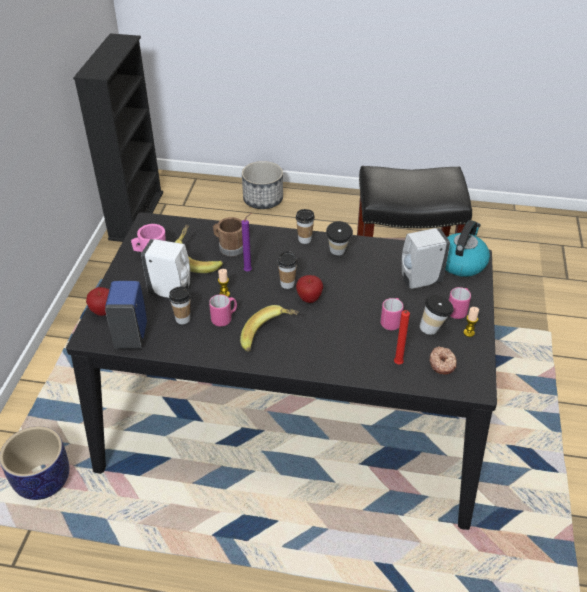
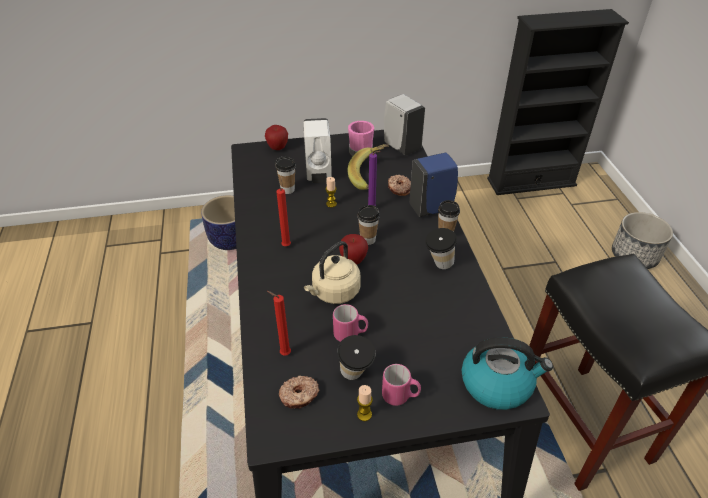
camera: 70 degrees right, 0 degrees up
blue soap dispenser [105,281,147,349] -> blue soap dispenser moved to [409,153,458,217]
pink mug [209,294,237,327] -> none
brown mug [213,217,243,256] -> donut [388,175,411,196]
banana [240,305,298,352] -> red candle [276,188,291,246]
white soap dispenser [401,228,450,289] -> white soap dispenser moved to [384,94,425,156]
none -> beige kettle [304,241,361,304]

